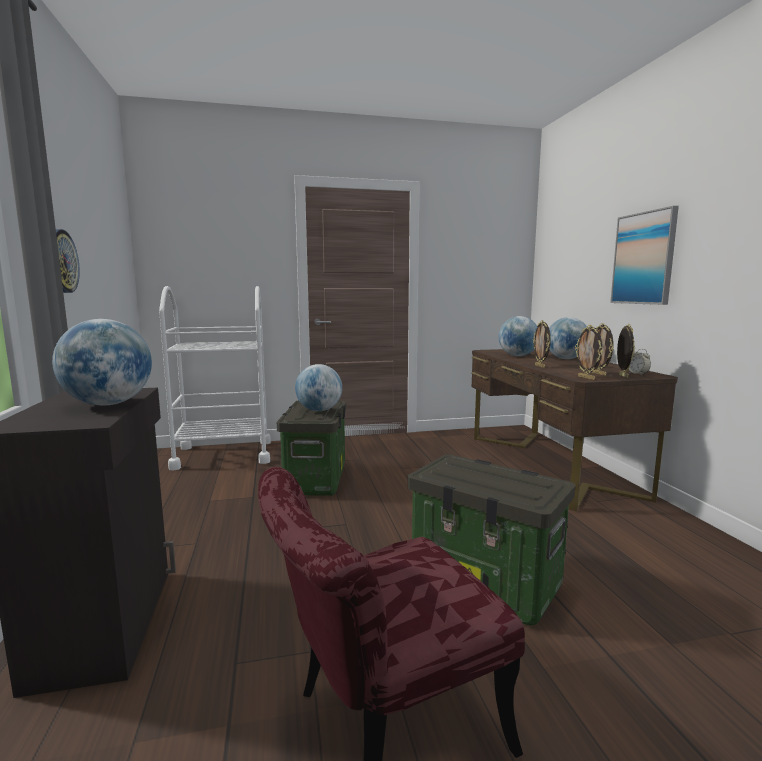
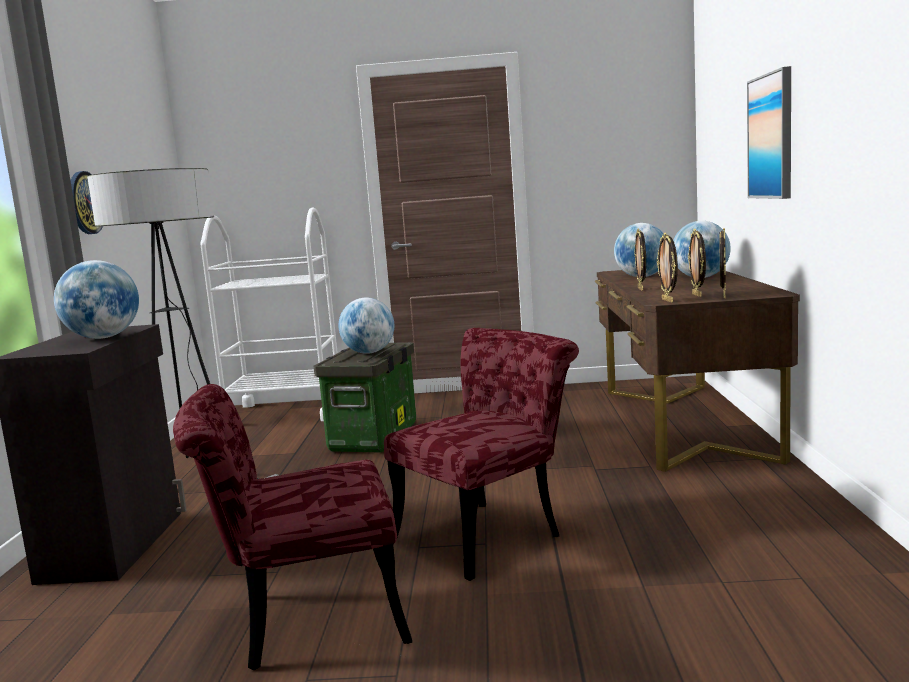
camera: 15 degrees right, 0 degrees up
storage box [408,454,575,625] -> red chair [384,328,579,581]
alarm clock [628,349,651,375] -> none
none -> floor lamp [87,168,279,479]

